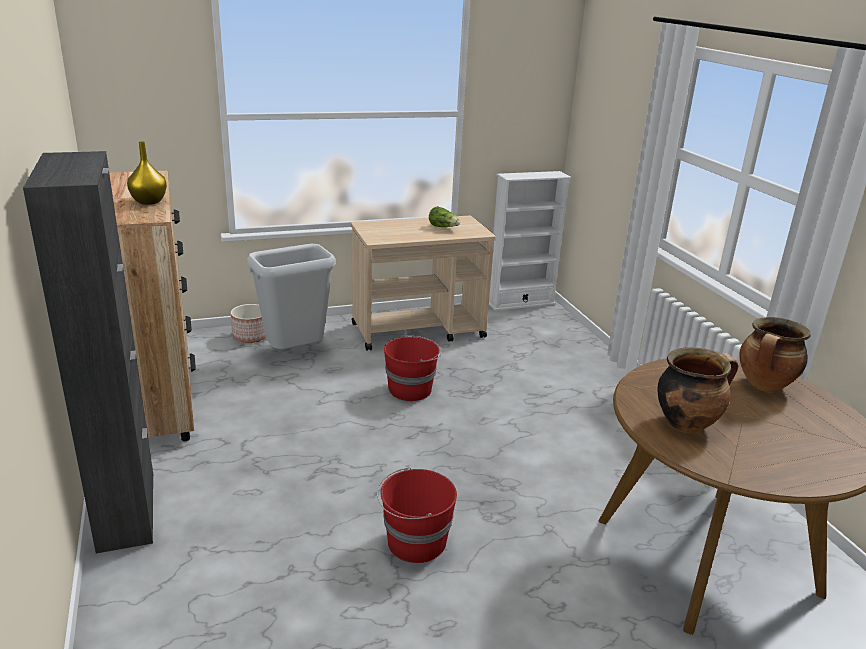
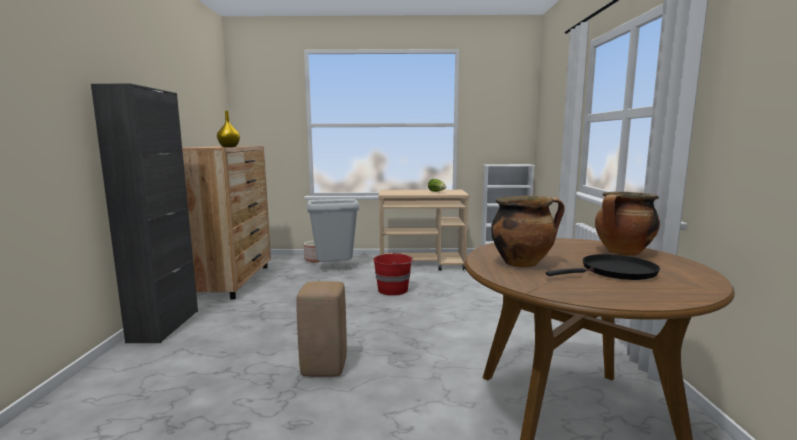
camera: 20 degrees right, 15 degrees down
red bucket [377,467,457,563] -> beige stool [296,281,347,377]
none -> black frying pan [546,254,660,280]

